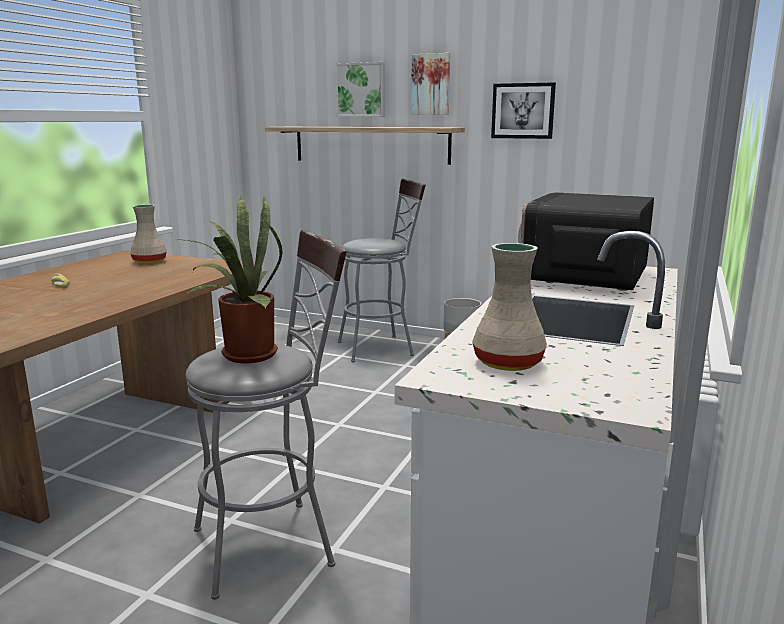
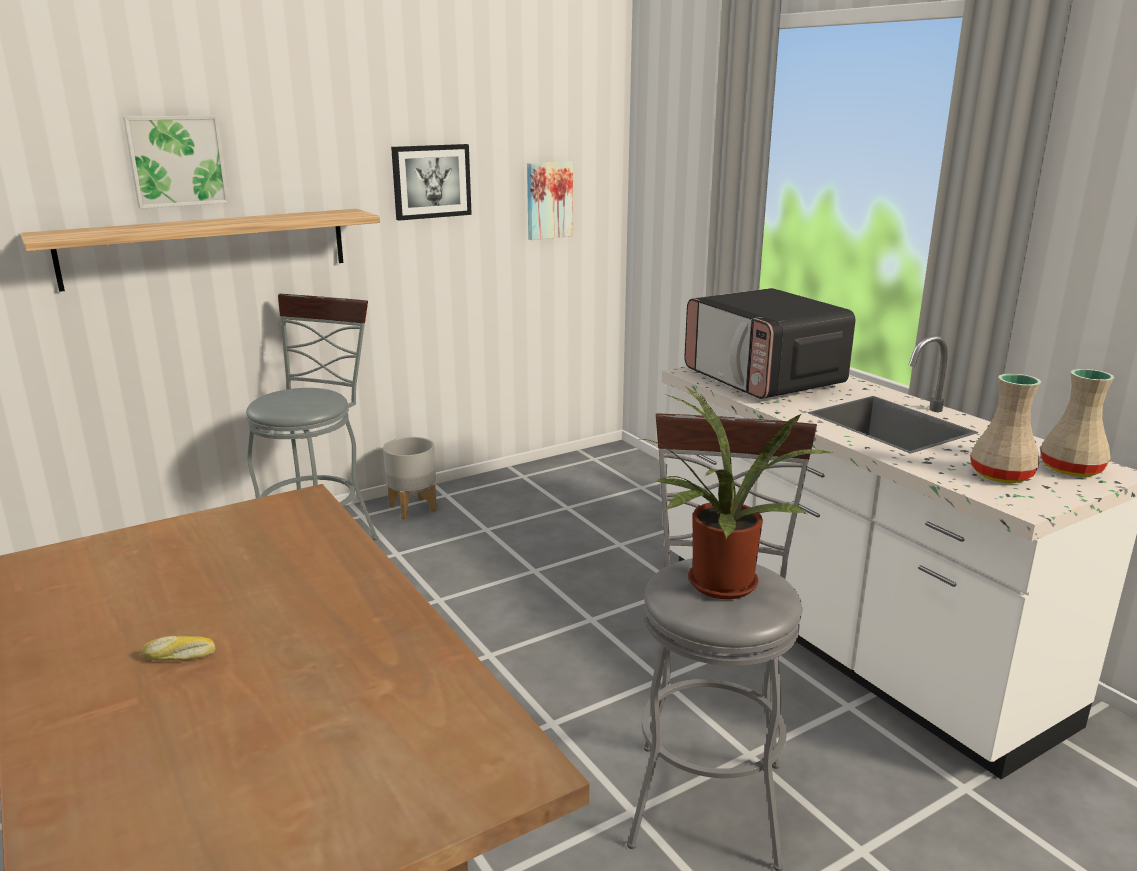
camera: 55 degrees left, 5 degrees up
beige vase [130,205,167,264] -> beige vase moved to [1040,369,1115,477]
picture [411,53,450,115] -> picture moved to [527,161,573,240]

